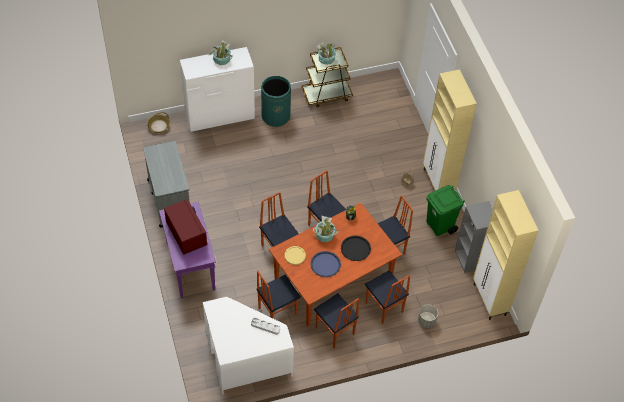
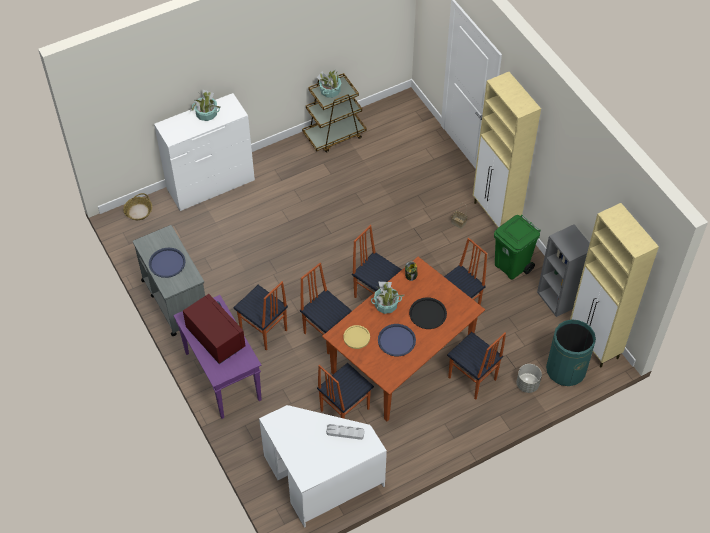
camera: 10 degrees left, 0 degrees up
green trash can [261,76,291,127] -> green trash can moved to [546,319,596,386]
chair [314,293,359,348] -> chair moved to [233,281,288,351]
none -> blue tray [149,248,185,278]

